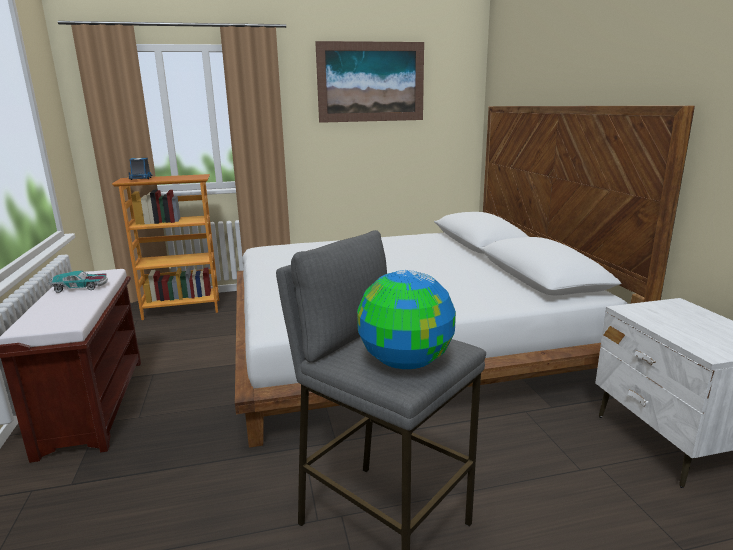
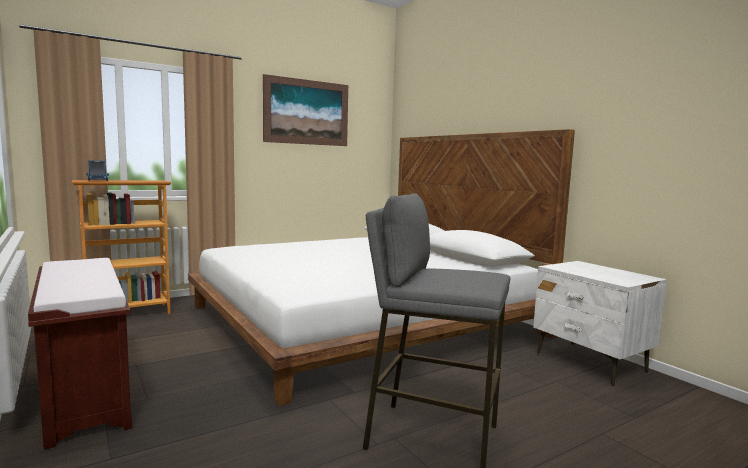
camera: 20 degrees left, 10 degrees down
toy car [48,271,108,293] -> none
globe [357,270,456,369] -> none

